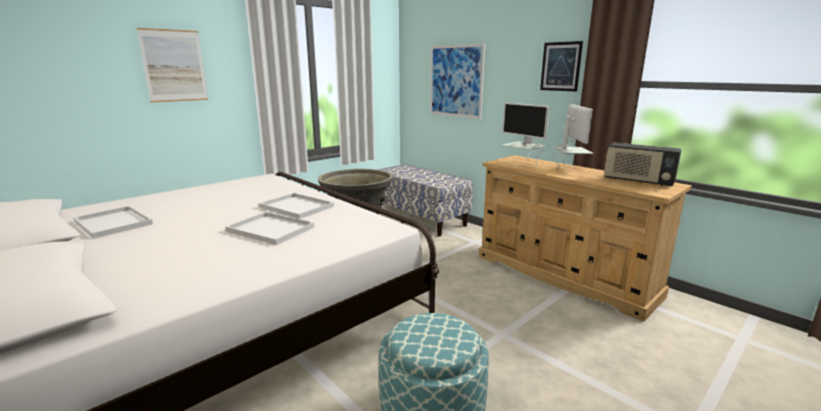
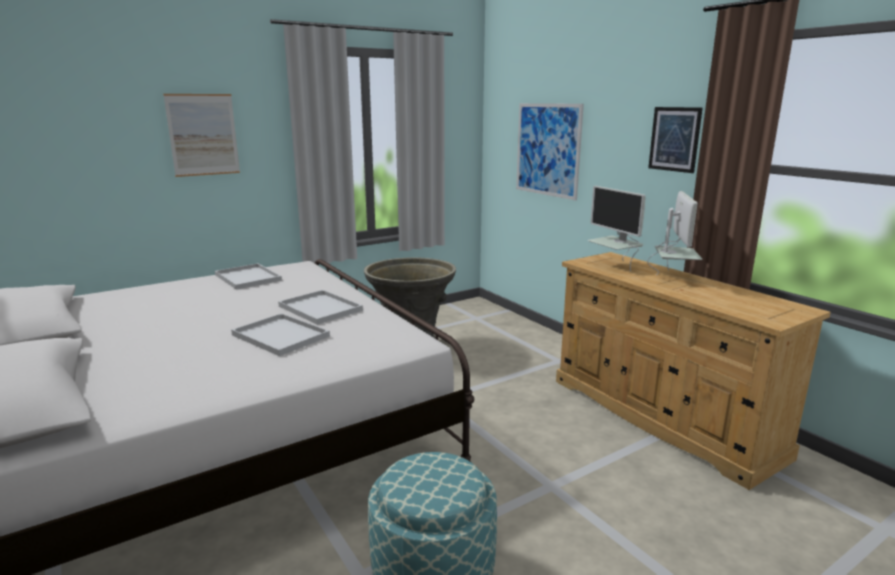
camera: 10 degrees right, 0 degrees up
white tray [73,206,153,239] -> white tray moved to [215,263,282,290]
bench [379,164,473,236] -> none
radio [604,143,682,187] -> none

